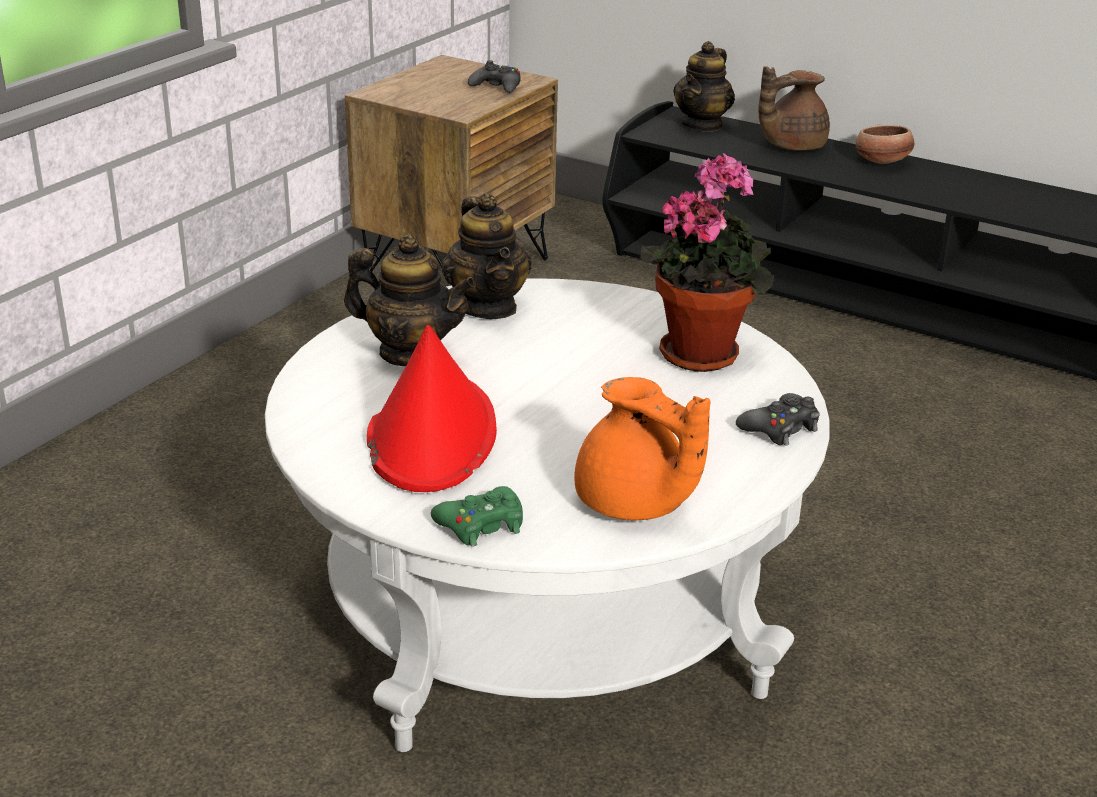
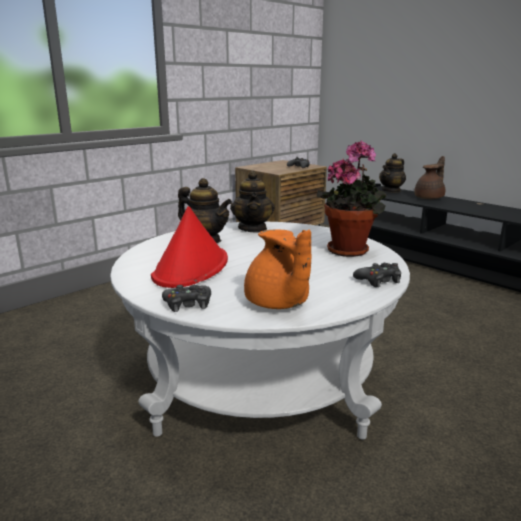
camera: 15 degrees right, 10 degrees down
green game controller [431,486,523,547] -> black game controller [162,285,211,312]
brown teapot [758,66,830,151] -> brown teapot turned 150 degrees clockwise [414,156,445,199]
bowl [856,124,914,164] -> none

